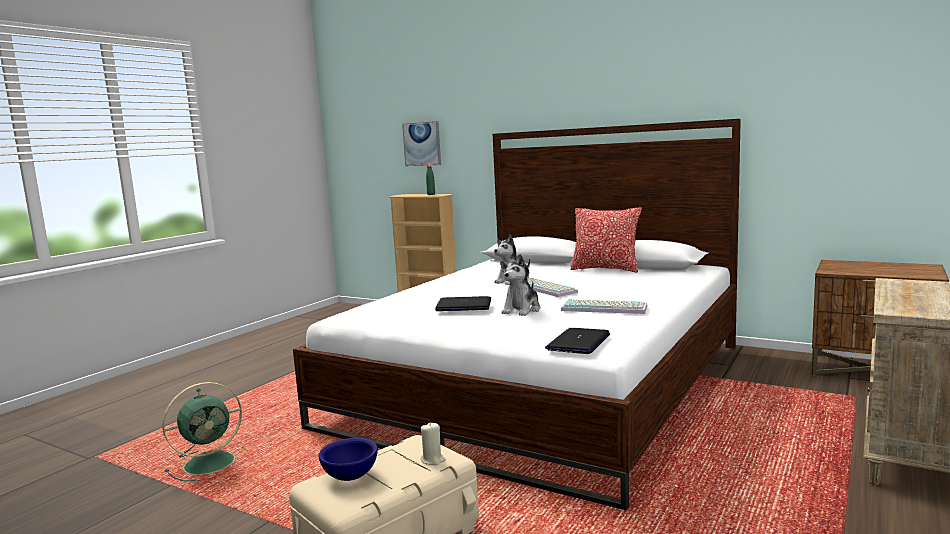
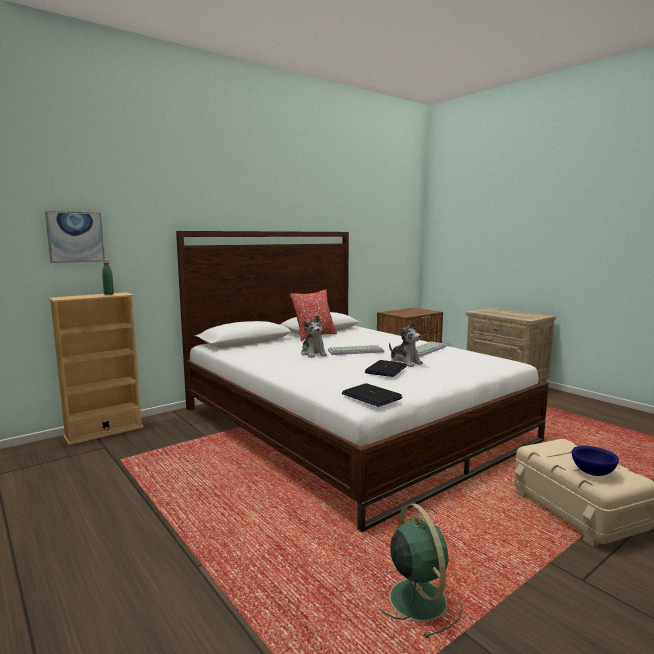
camera: 70 degrees left, 0 degrees up
beige candle [421,422,446,465] -> none
laptop [545,328,610,354] -> laptop moved to [342,383,402,407]

